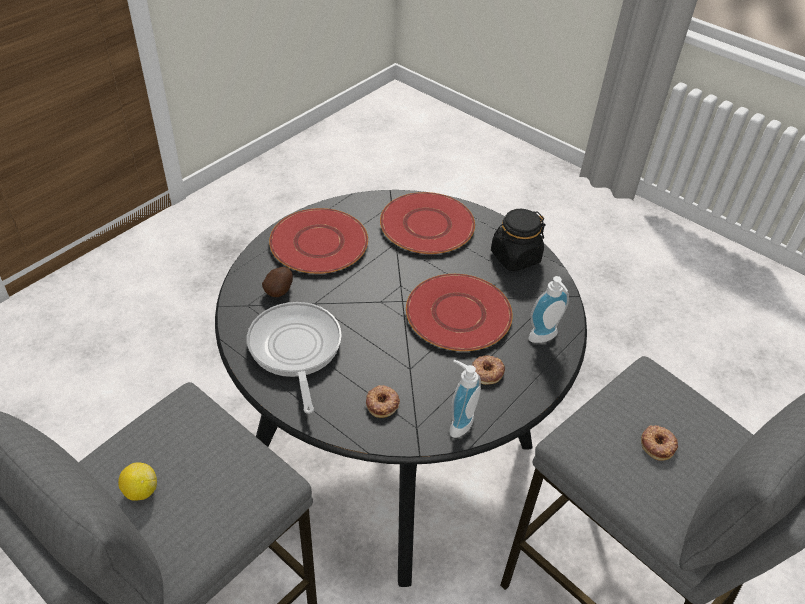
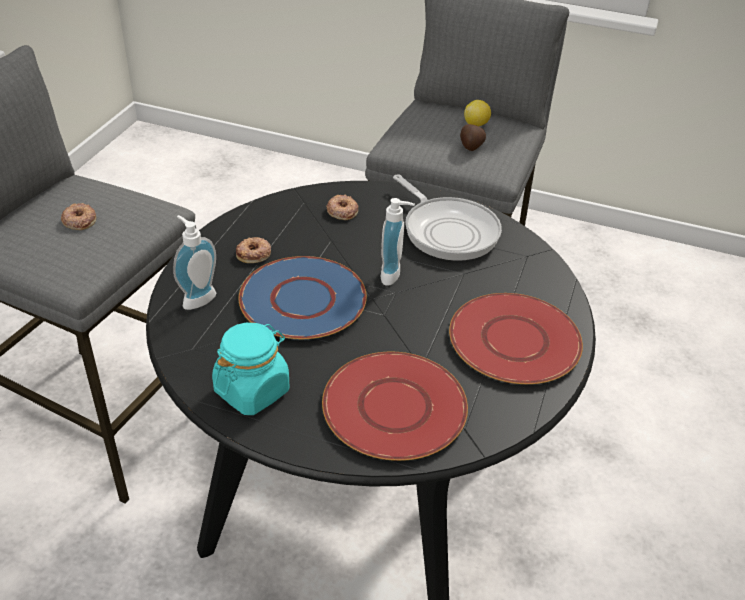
camera: 160 degrees right, 5 degrees down
potato [262,267,293,297] -> potato moved to [460,124,486,151]
red plate [406,274,513,351] -> blue plate [239,256,367,340]
soap dispenser [449,360,481,438] -> soap dispenser moved to [381,198,415,286]
black jar [491,209,545,271] -> turquoise jar [212,323,289,415]

